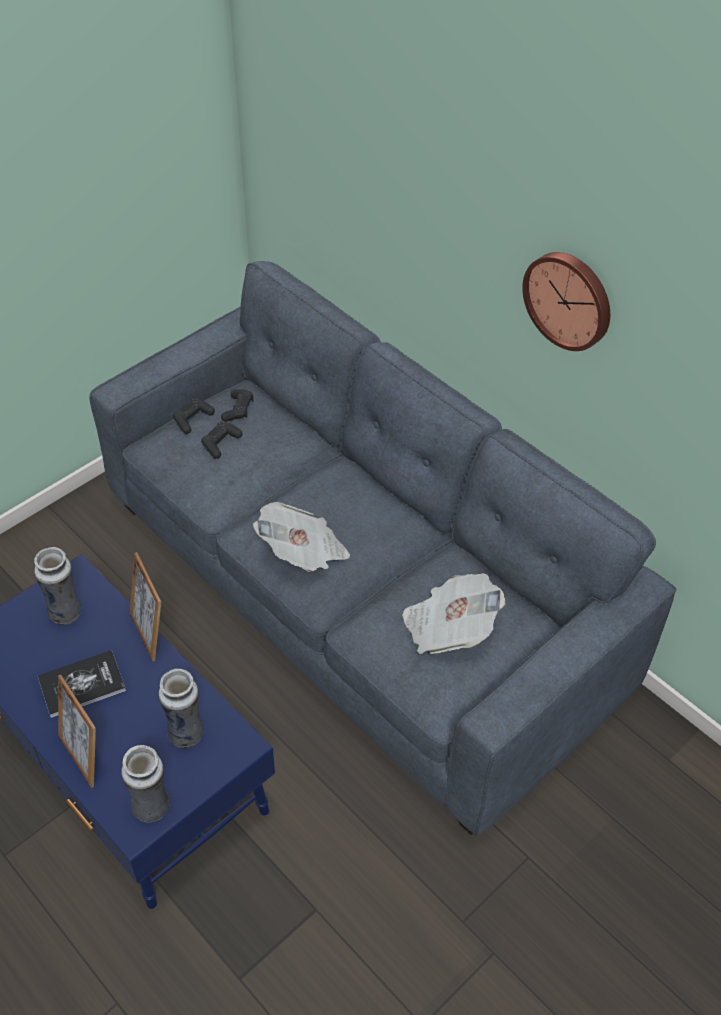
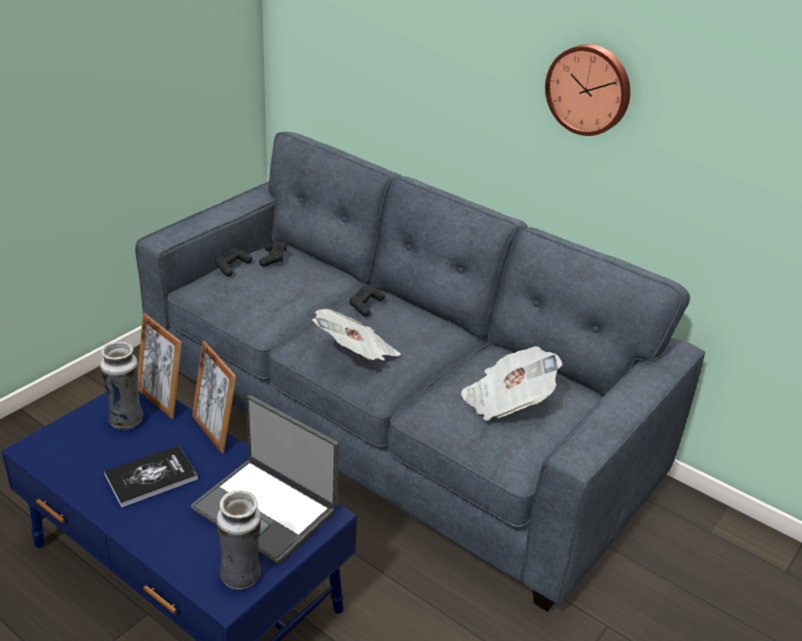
camera: 10 degrees left, 15 degrees down
picture frame [58,675,96,788] -> picture frame moved to [138,313,182,419]
vase [159,668,204,748] -> laptop [191,395,339,564]
black game controller [201,421,243,459] -> black game controller moved to [349,286,385,317]

